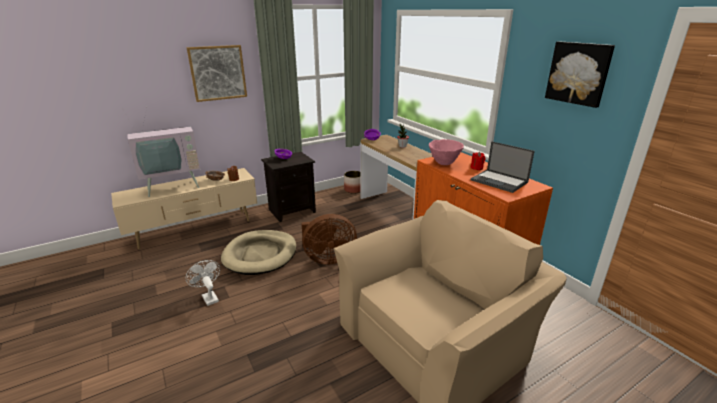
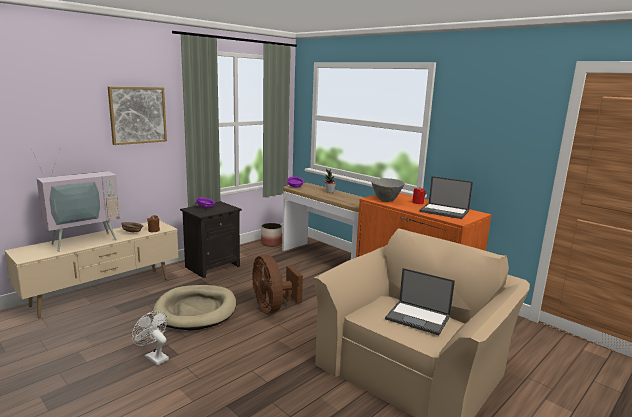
camera: 15 degrees left, 10 degrees down
brown fan [301,214,357,265] -> brown fan turned 90 degrees clockwise [252,254,303,314]
pink bowl [429,139,464,165] -> grey bowl [371,178,405,202]
picture [545,41,615,108] -> none
none -> laptop [385,268,455,335]

